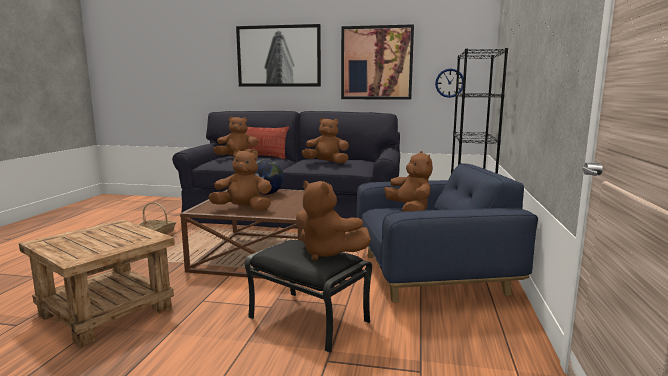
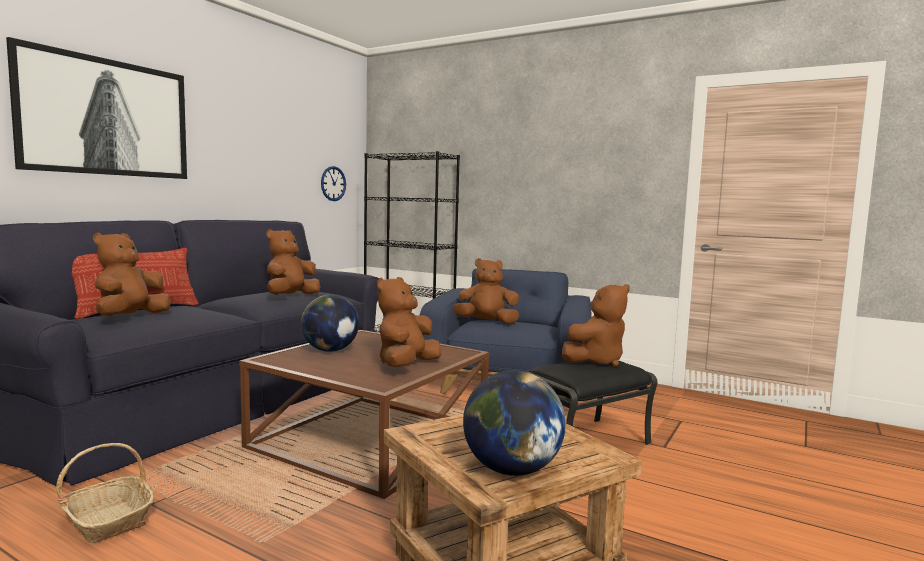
camera: 70 degrees left, 5 degrees down
picture [341,24,414,100] -> none
none -> globe [463,370,566,476]

